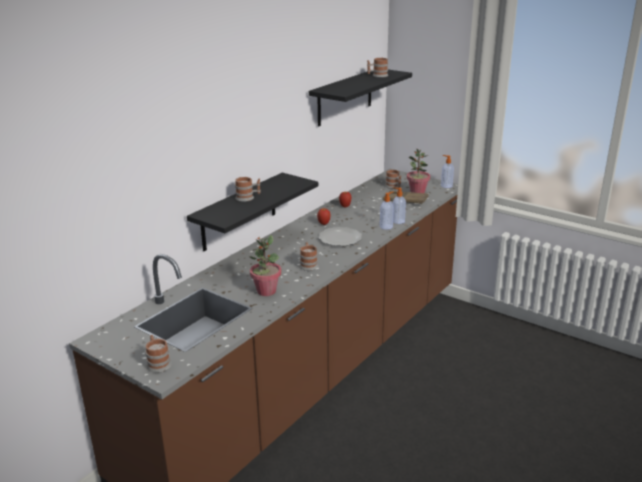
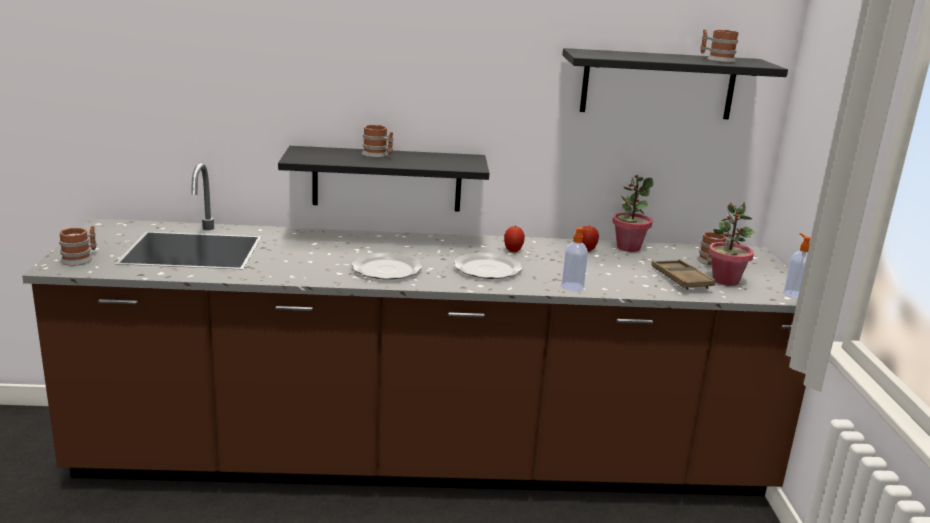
camera: 50 degrees right, 5 degrees down
potted plant [249,235,281,296] -> potted plant moved to [612,175,653,252]
mug [300,242,318,271] -> plate [351,252,422,280]
soap dispenser [392,187,406,224] -> none

